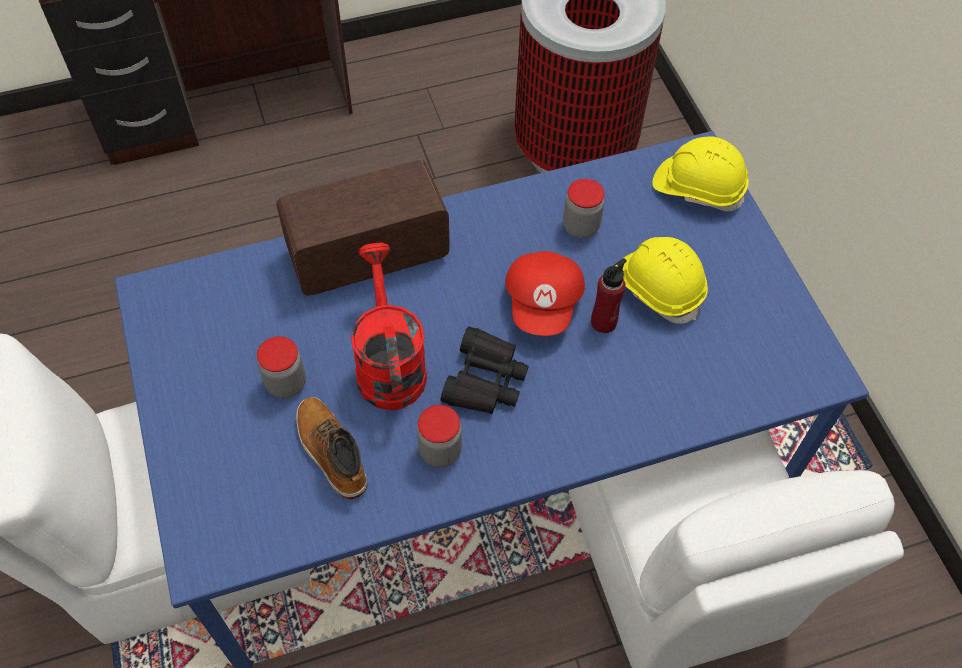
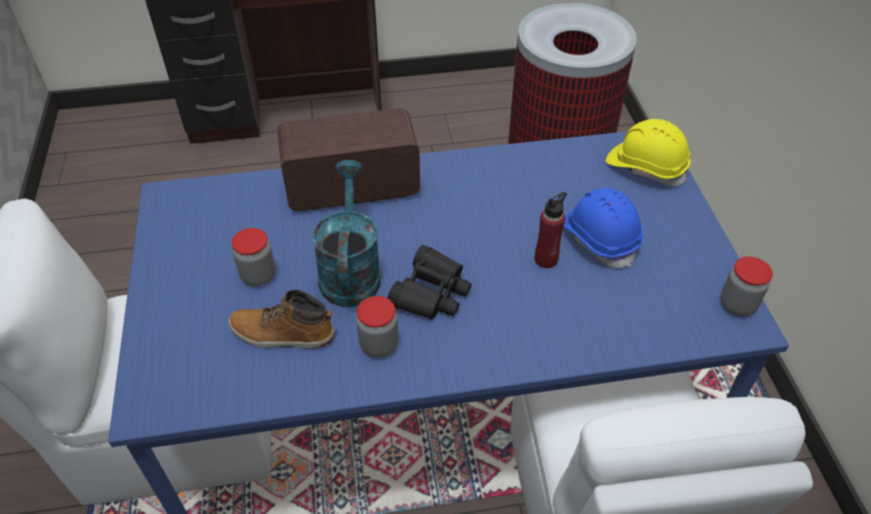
camera: 10 degrees right, 10 degrees down
boot [296,397,367,499] -> boot turned 60 degrees counterclockwise [229,290,334,348]
red watering can [351,243,427,410] -> turquoise watering can [312,160,381,307]
red cap [505,251,585,336] -> none
jar [563,179,604,238] -> jar moved to [720,256,773,316]
yellow hard hat [615,237,708,324] -> blue hard hat [564,188,643,268]

